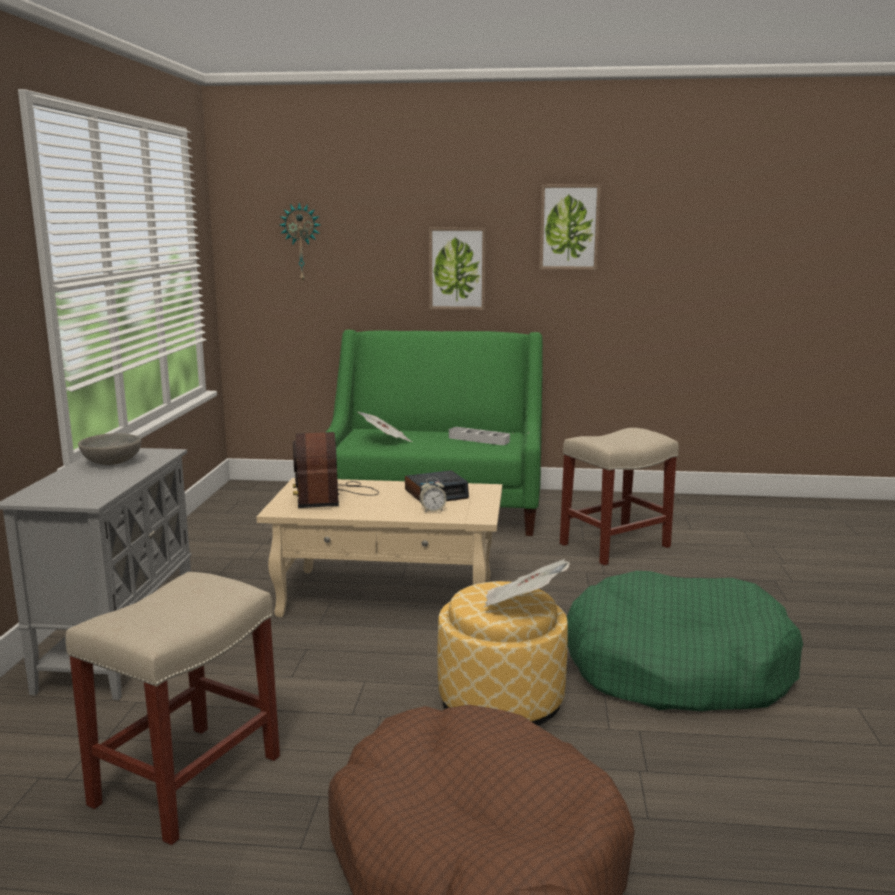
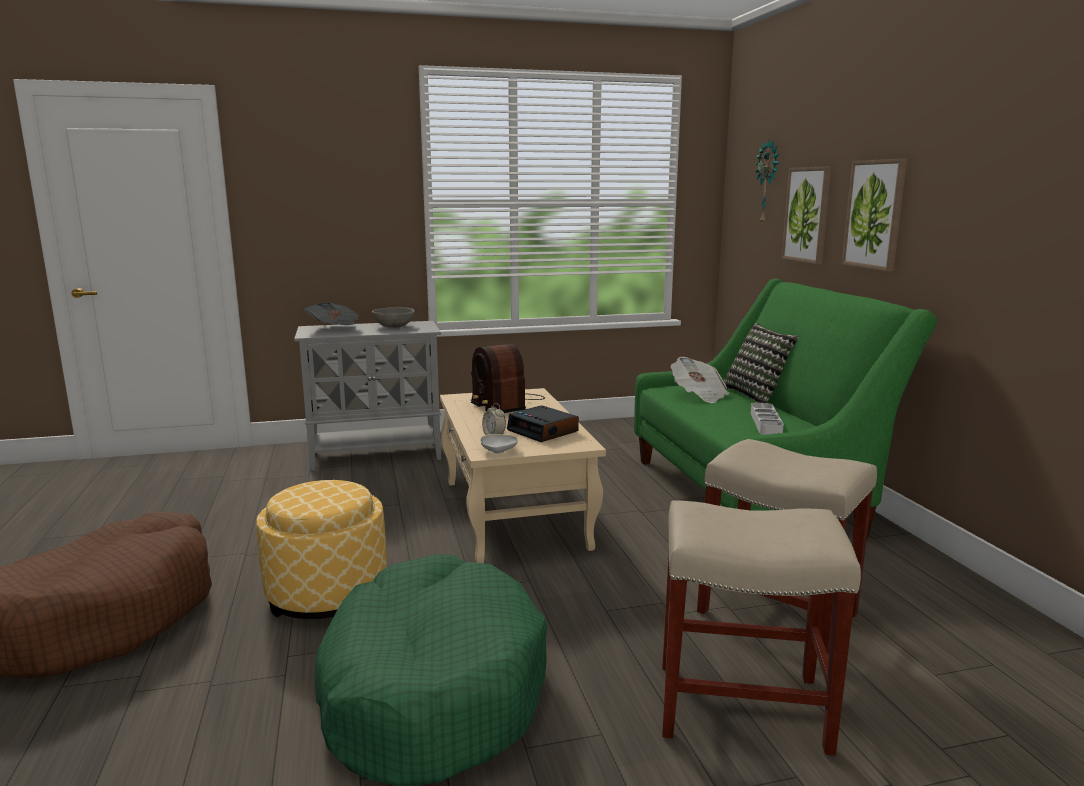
camera: 70 degrees right, 0 degrees up
beige stool [66,572,280,845] -> beige stool moved to [662,500,861,756]
radio [293,432,379,508] -> radio turned 90 degrees counterclockwise [471,344,545,413]
newspaper [483,559,570,608] -> newspaper moved to [304,302,360,325]
picture [539,184,601,270] -> picture moved to [781,166,831,264]
none -> white bowl [480,432,518,454]
none -> pillow [724,323,799,403]

